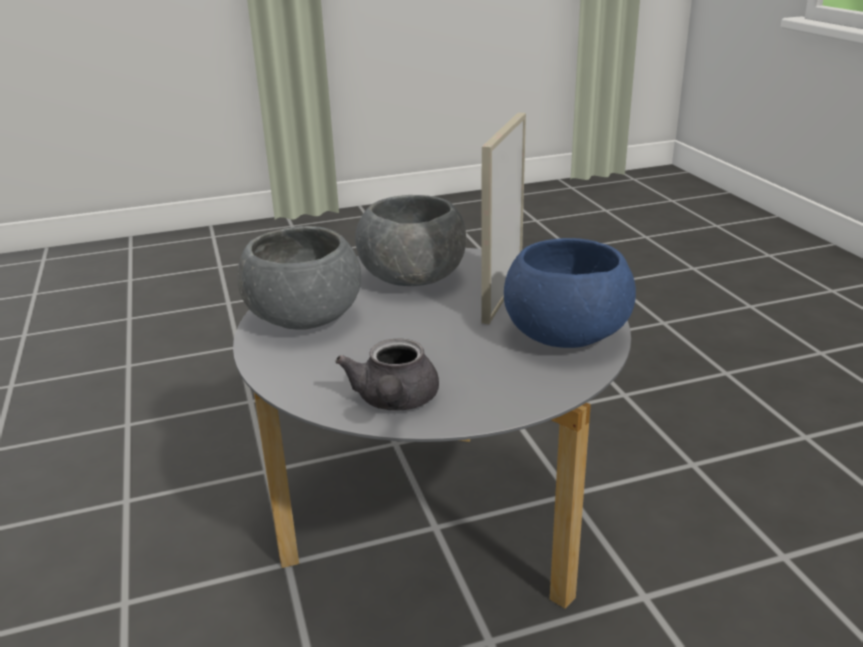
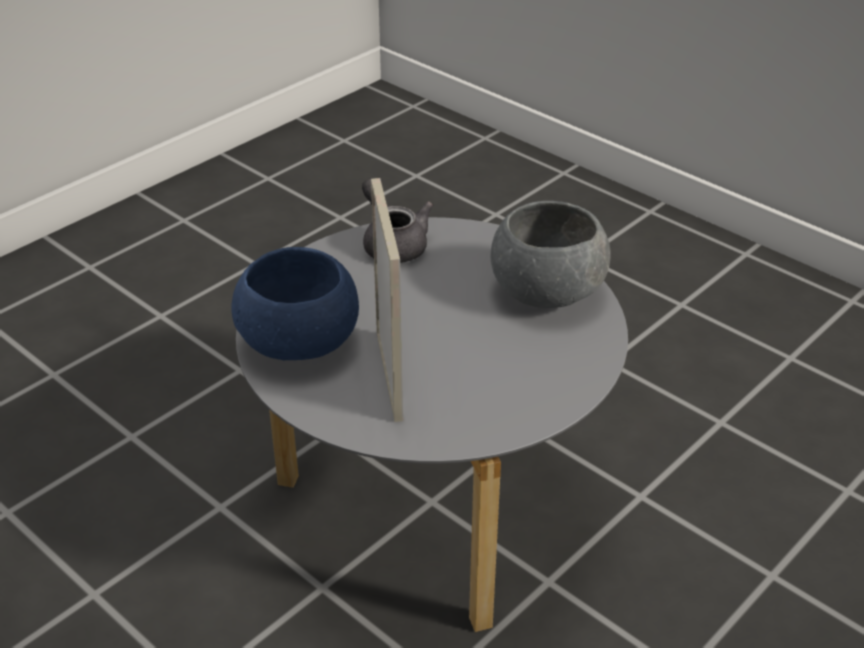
camera: 150 degrees right, 10 degrees up
grey bowl [355,195,466,286] -> none

